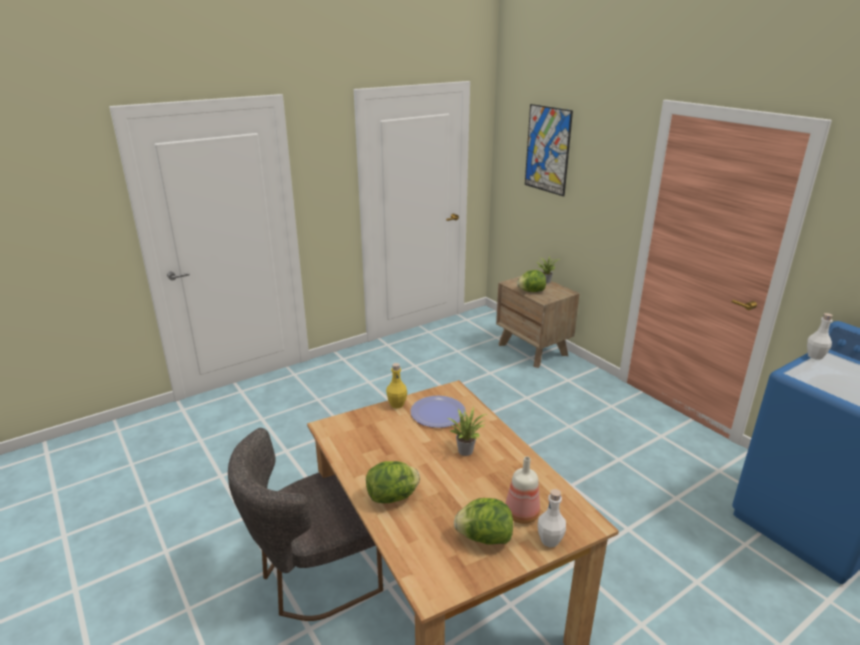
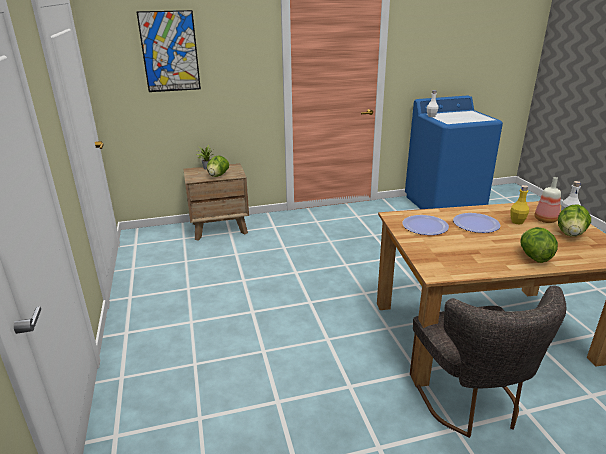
camera: 70 degrees left, 0 degrees up
yellow bottle [386,363,407,409] -> yellow bottle moved to [510,185,529,224]
potted plant [448,407,487,456] -> plate [453,213,500,233]

